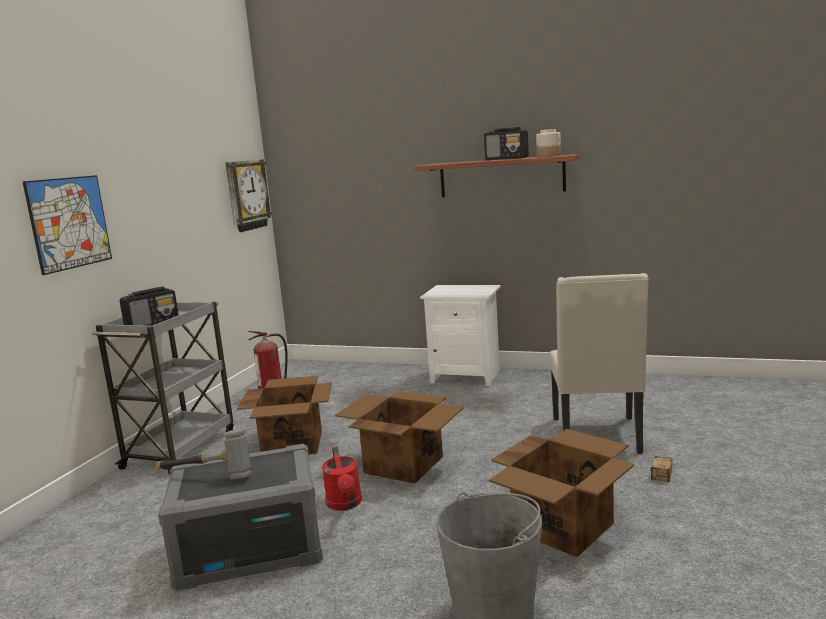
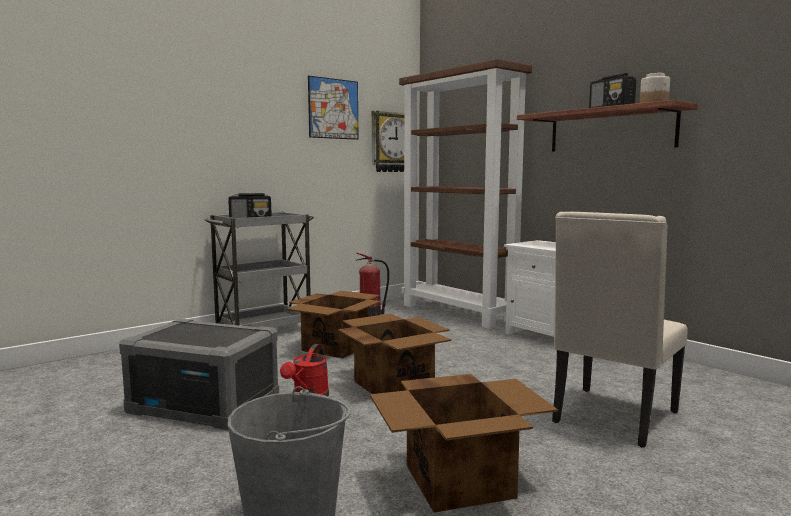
camera: 30 degrees right, 5 degrees down
picture [23,175,112,275] -> picture moved to [308,76,358,140]
hammer [156,429,252,480] -> none
storage box [651,456,673,482] -> none
none -> brown bookcase [399,59,532,329]

